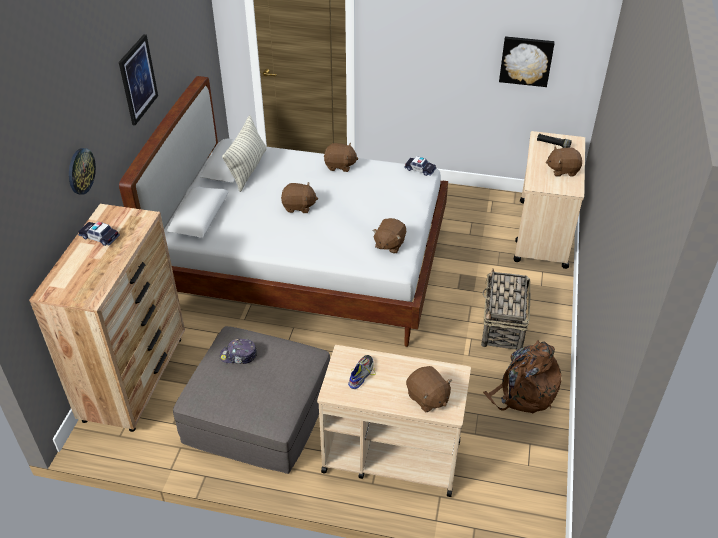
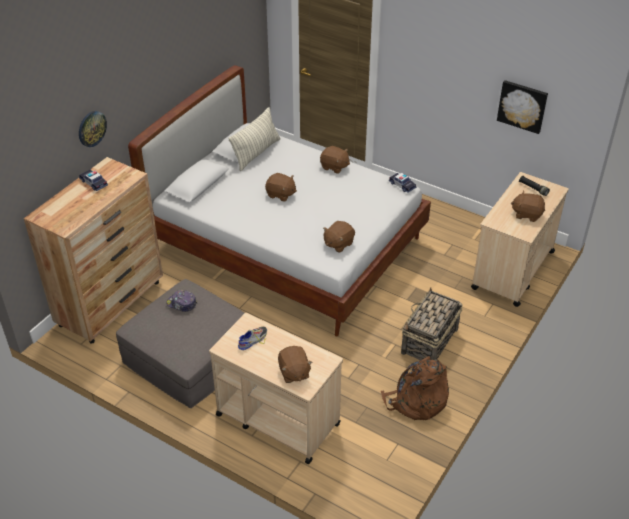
camera: 20 degrees right, 0 degrees up
picture [119,34,158,125] -> none

